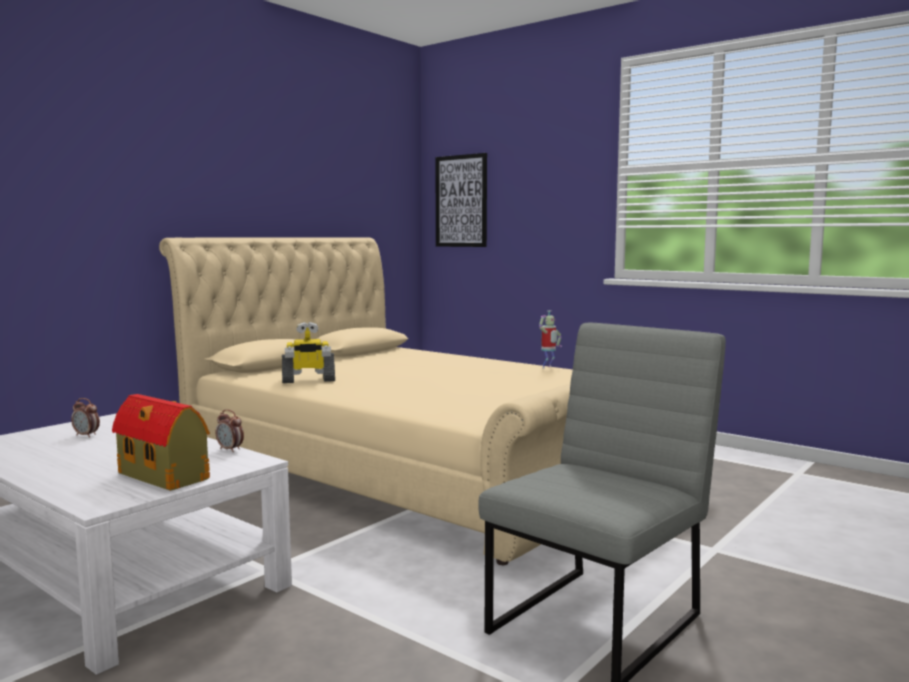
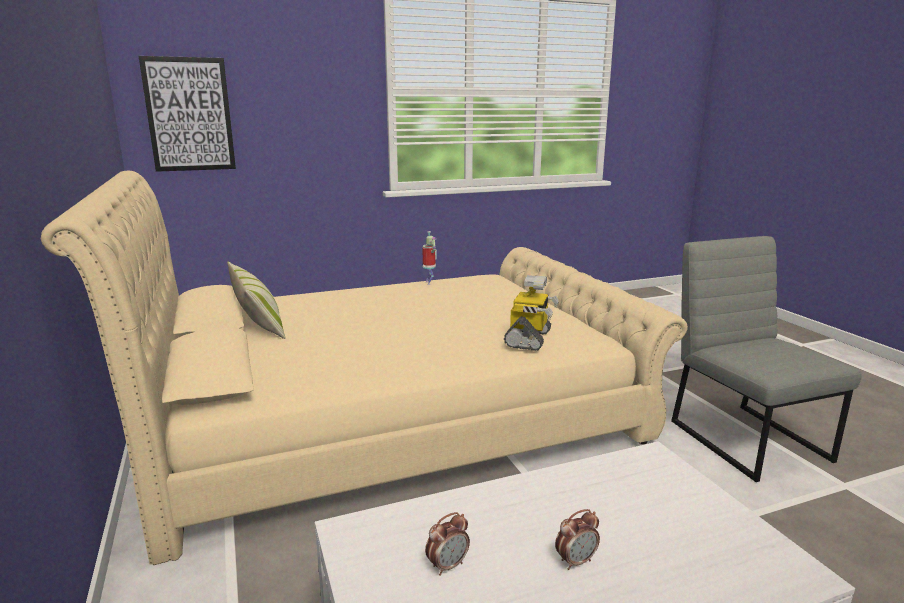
camera: 60 degrees left, 10 degrees up
toy house [112,394,210,491] -> none
alarm clock [216,409,244,452] -> alarm clock moved to [555,509,600,570]
toy robot [282,322,335,383] -> toy robot moved to [504,275,559,351]
none -> pillow [227,262,286,339]

